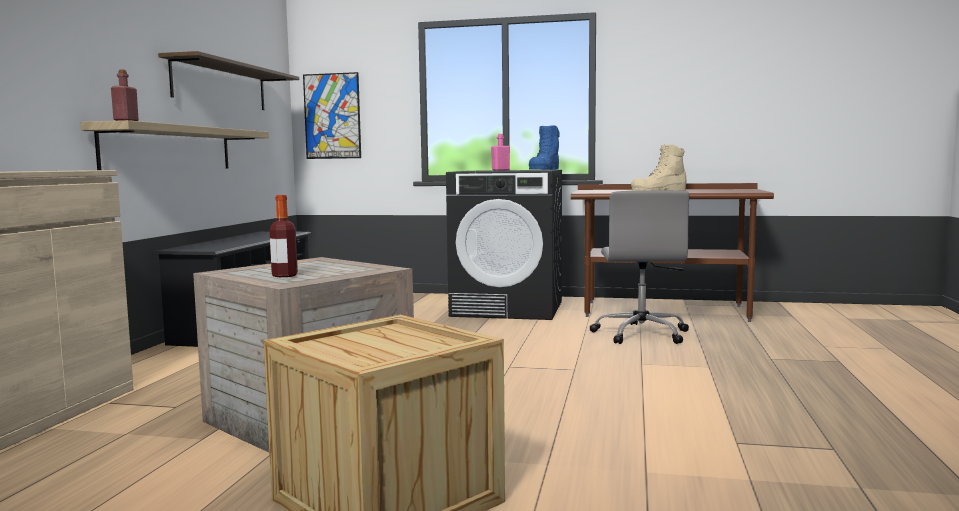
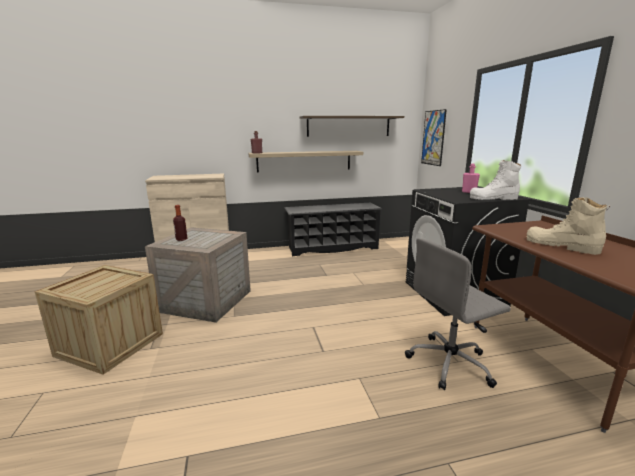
camera: 65 degrees right, 10 degrees up
blue boot [529,126,560,170] -> white boot [470,160,521,200]

